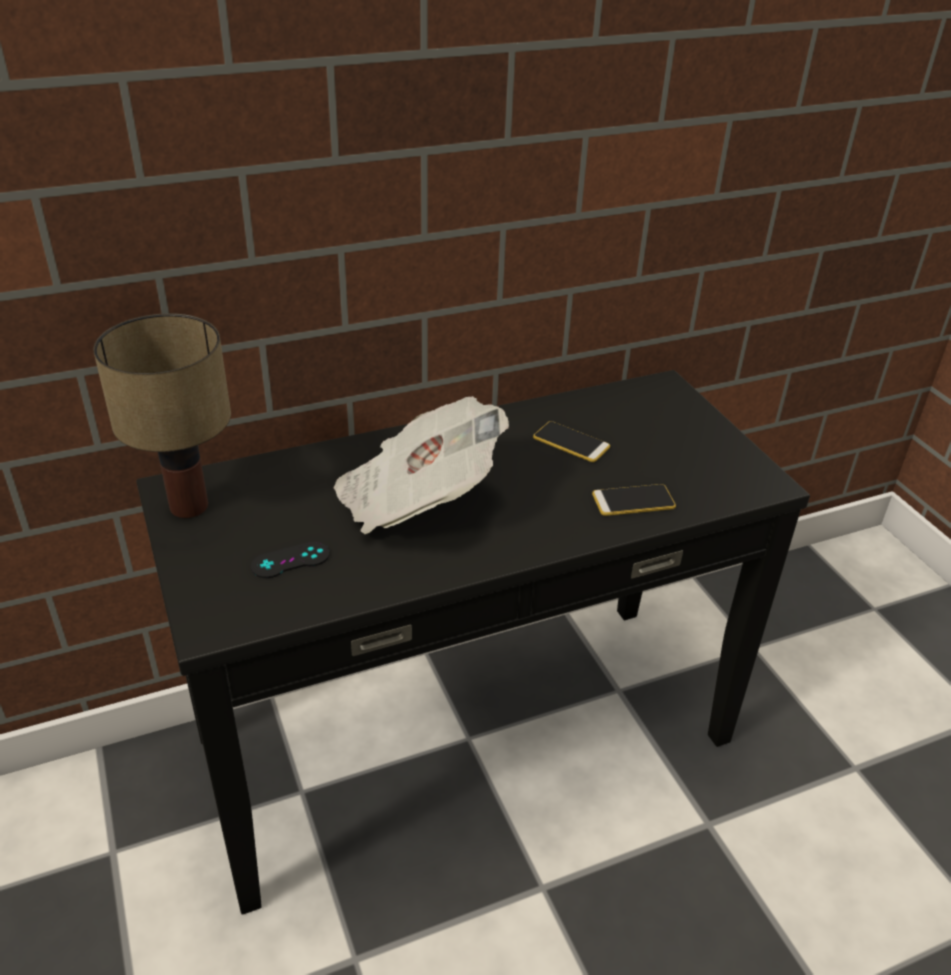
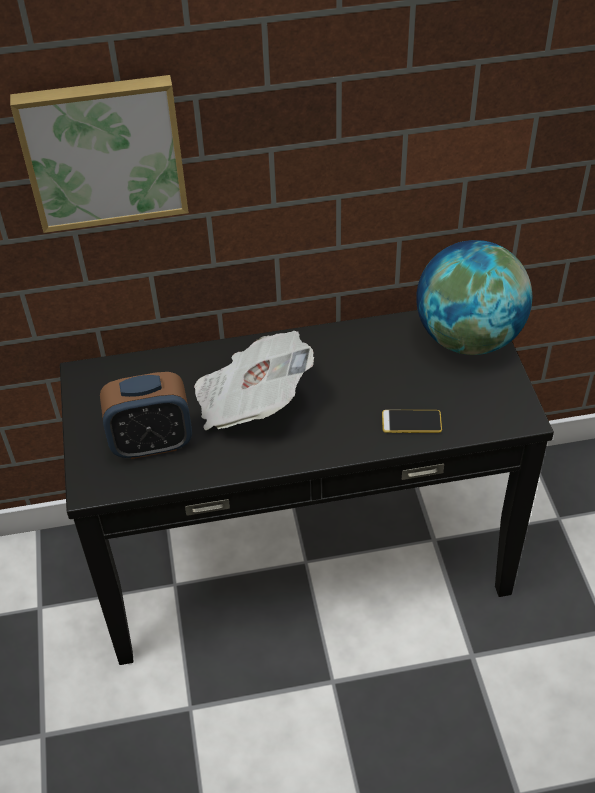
camera: 15 degrees right, 10 degrees up
table lamp [93,313,231,518] -> none
black game controller [251,542,330,578] -> alarm clock [100,372,192,459]
phone [533,421,610,462] -> none
none -> picture [10,75,189,233]
none -> globe [416,240,532,355]

